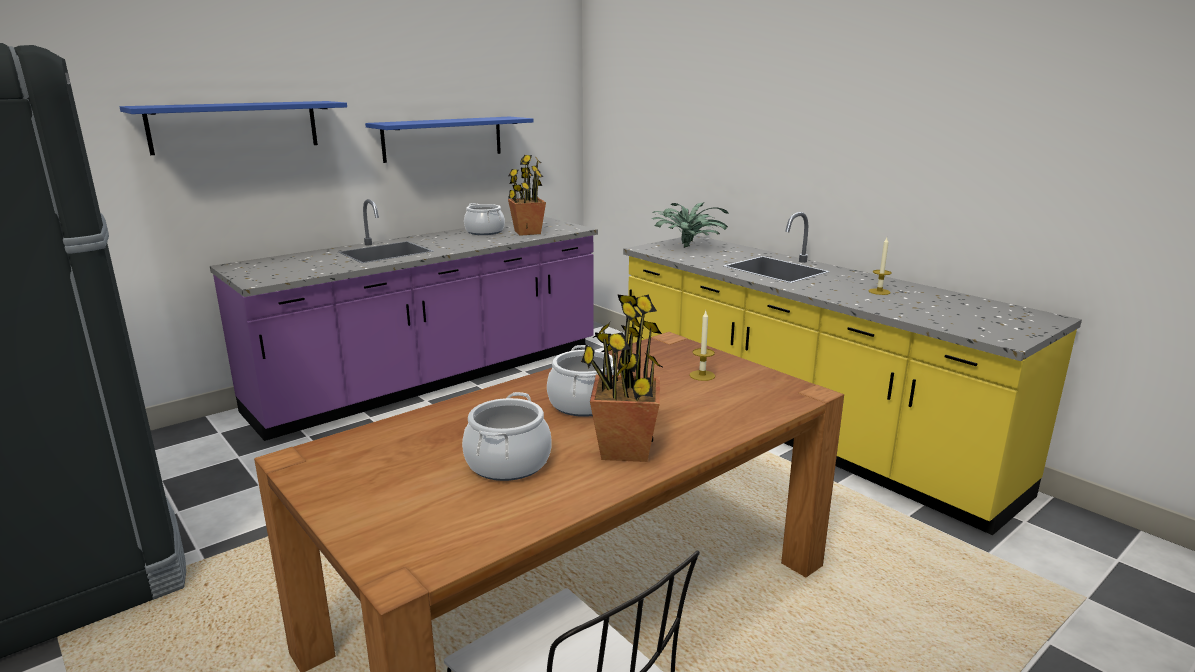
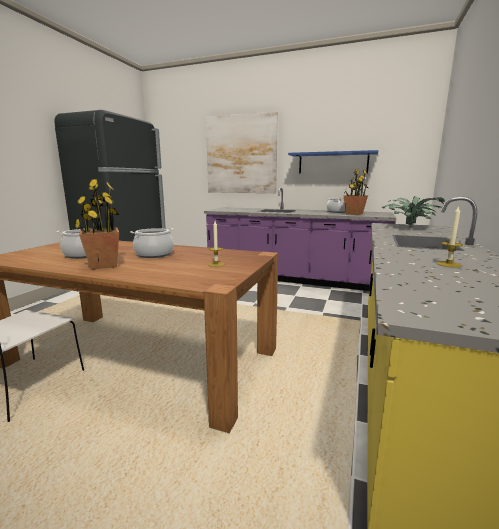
camera: 60 degrees right, 5 degrees down
blue shelf [120,101,347,155] -> picture [206,112,278,193]

